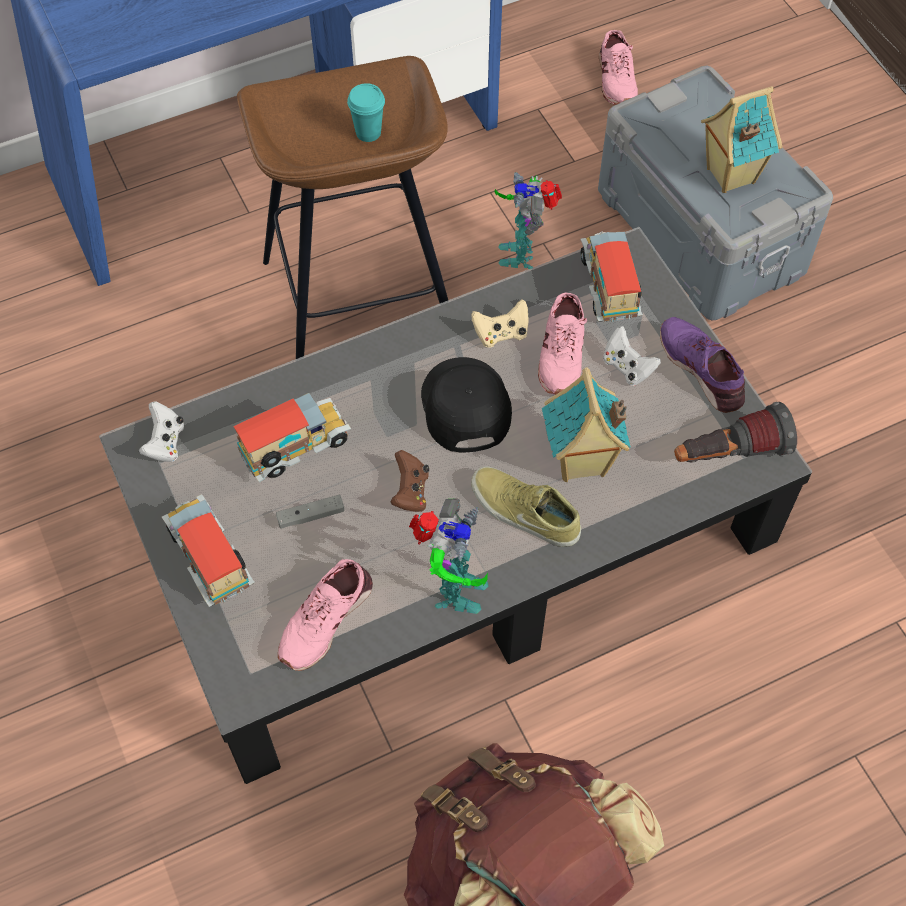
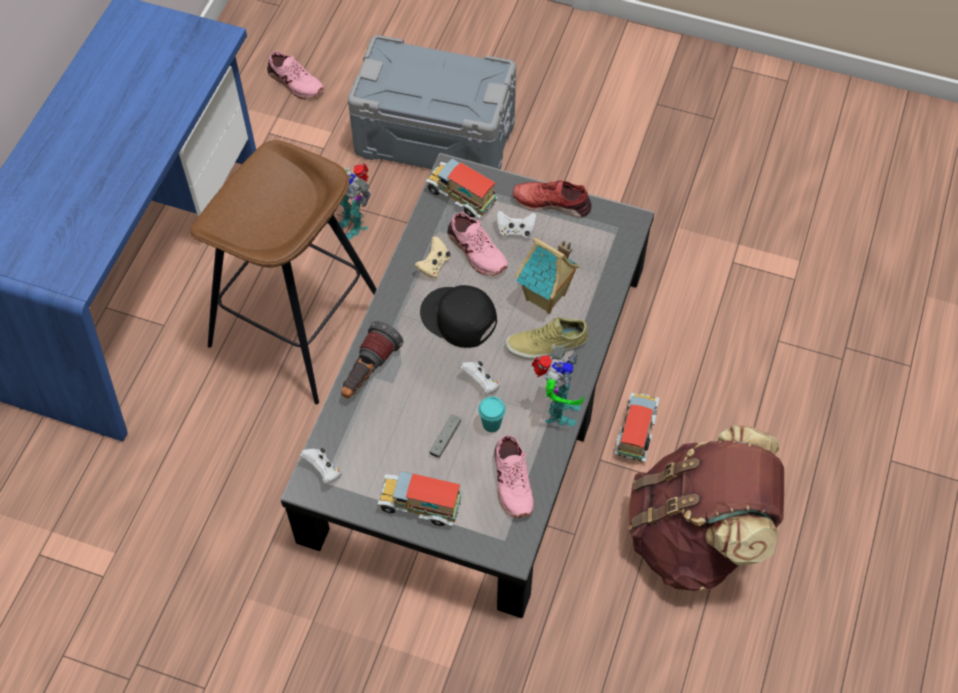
camera: 45 degrees left, 0 degrees up
toy truck [233,393,351,482] -> toy truck moved to [614,392,659,462]
turquoise cup [347,83,385,142] -> turquoise cup moved to [478,396,506,432]
brown game controller [390,450,429,512] -> white game controller [460,361,500,395]
toy robot [409,498,488,614] -> toy robot turned 45 degrees clockwise [531,347,584,427]
purple shoe [660,317,745,413] -> red shoe [513,180,591,217]
flashlight [674,402,797,463] -> flashlight moved to [341,321,403,398]
toy house [701,86,782,193] -> none

